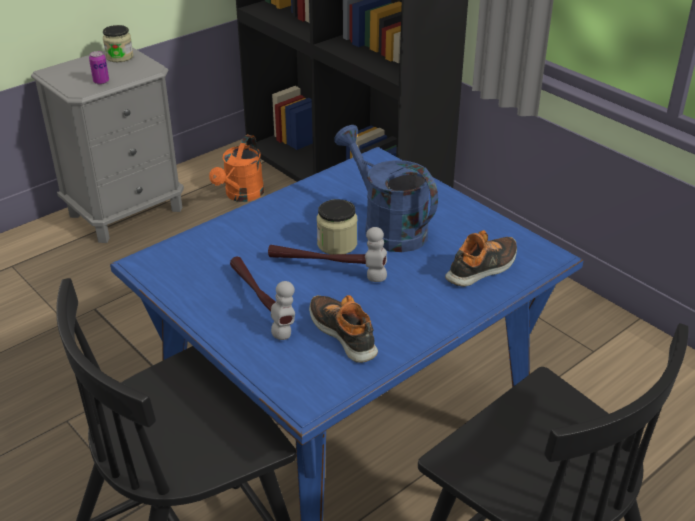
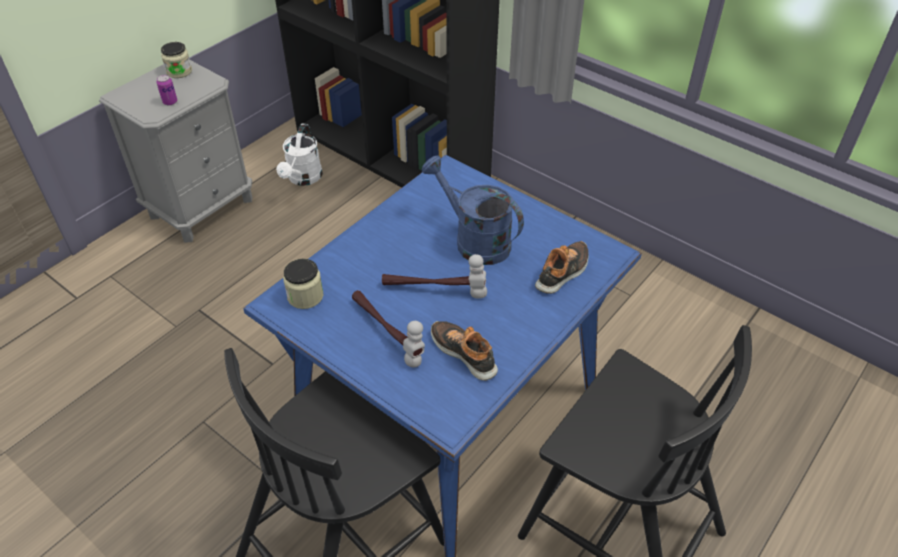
camera: 10 degrees left, 10 degrees up
orange watering can [209,135,264,202] -> white watering can [276,124,323,186]
jar [317,199,357,254] -> jar moved to [283,259,323,309]

